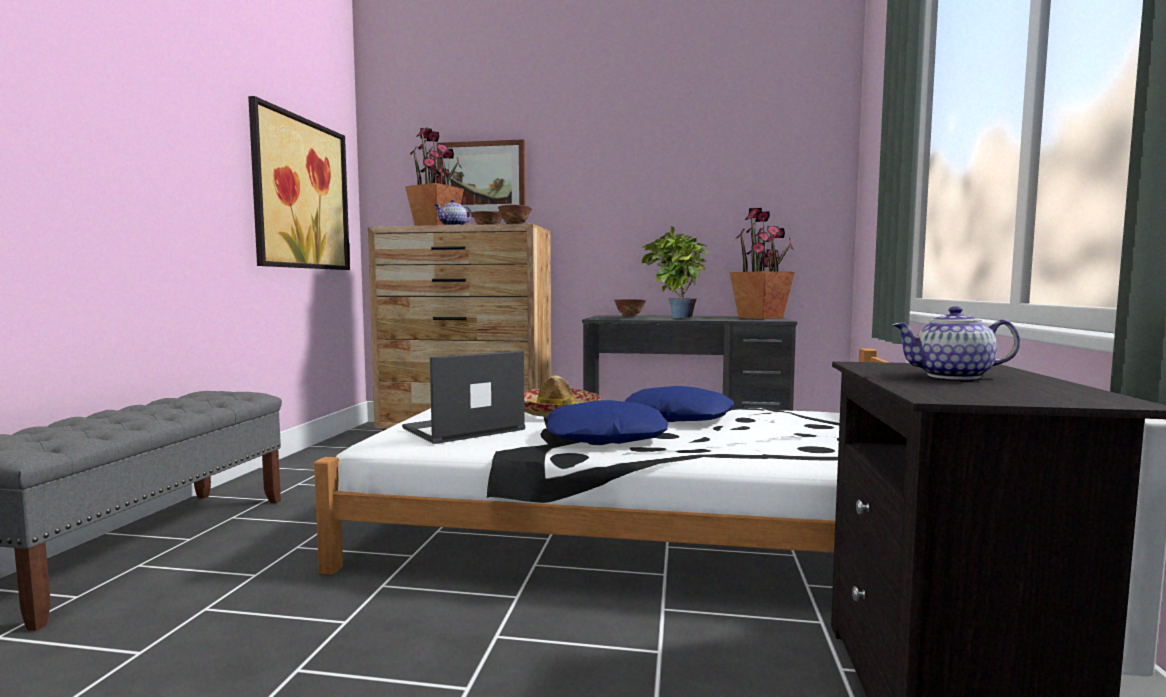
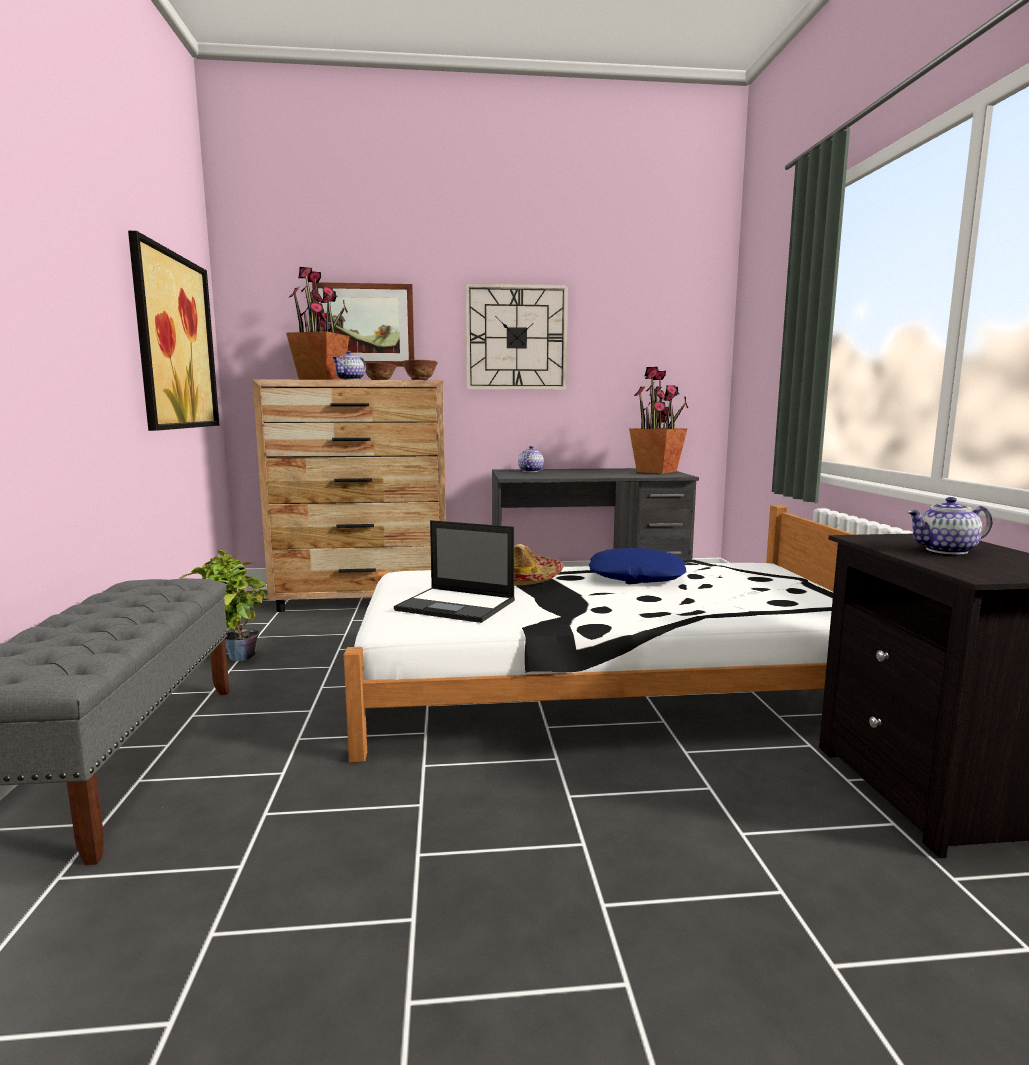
camera: 15 degrees left, 5 degrees up
laptop [402,351,525,444] -> laptop turned 105 degrees counterclockwise [394,520,515,623]
blue pillow [546,400,668,444] -> none
bowl [614,299,646,316] -> teapot [518,446,544,472]
potted plant [641,226,709,318] -> potted plant moved to [179,550,268,661]
none -> wall clock [465,283,568,390]

